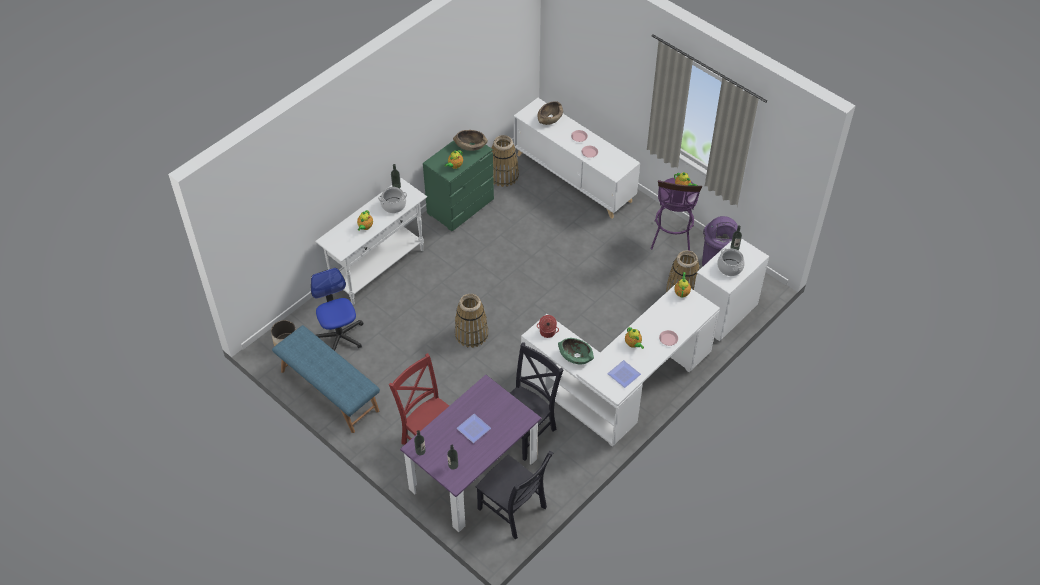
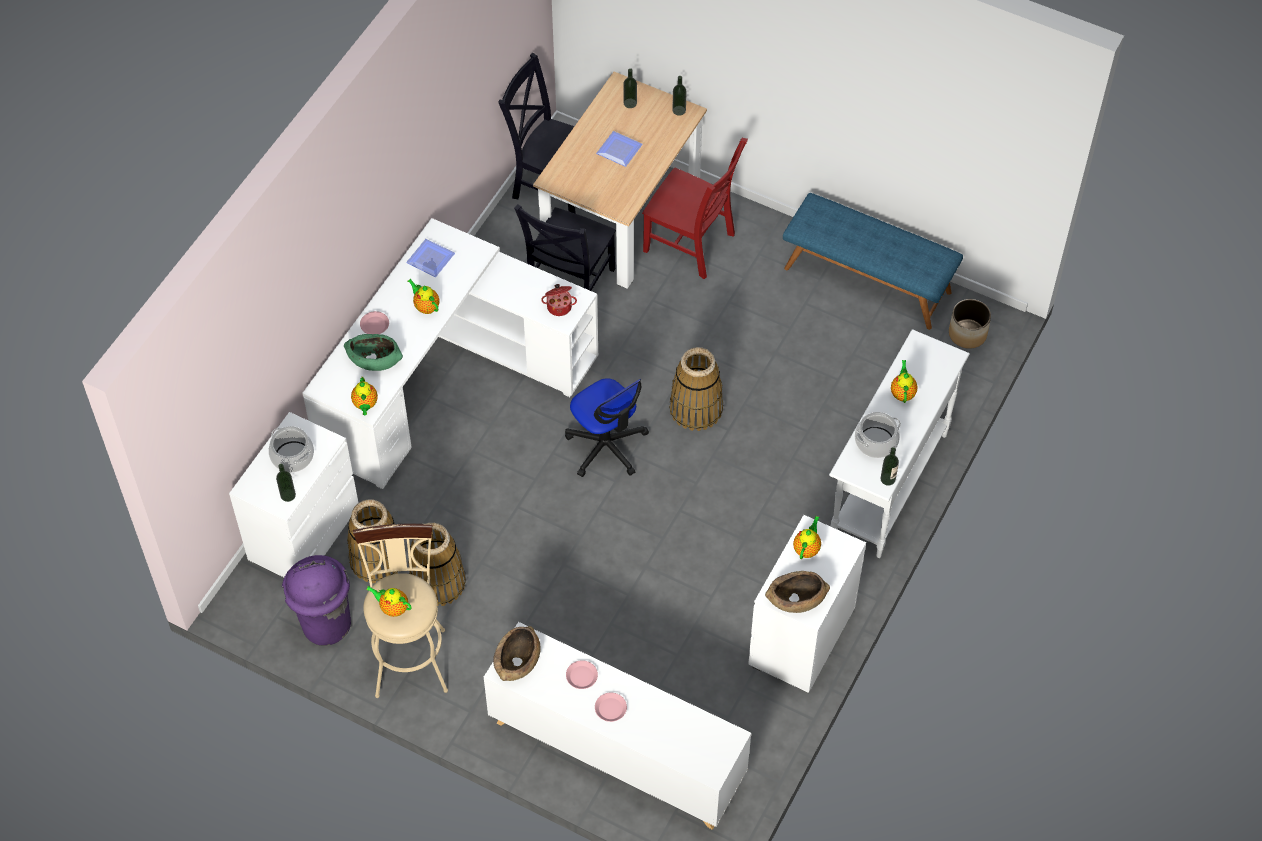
camera: 165 degrees right, 5 degrees up
office chair [311,268,364,351] -> office chair moved to [565,378,649,477]
purple dining table [400,375,541,532] -> beige dining table [533,72,707,289]
green dresser [423,140,494,231] -> white dresser [748,515,866,694]
basket [492,135,519,187] -> basket moved to [408,523,466,606]
brown bowl [537,101,563,125] -> brown bowl moved to [493,626,541,681]
green bowl [558,338,594,364] -> green bowl moved to [344,334,403,371]
purple stool [650,177,702,251] -> beige stool [353,524,448,698]

